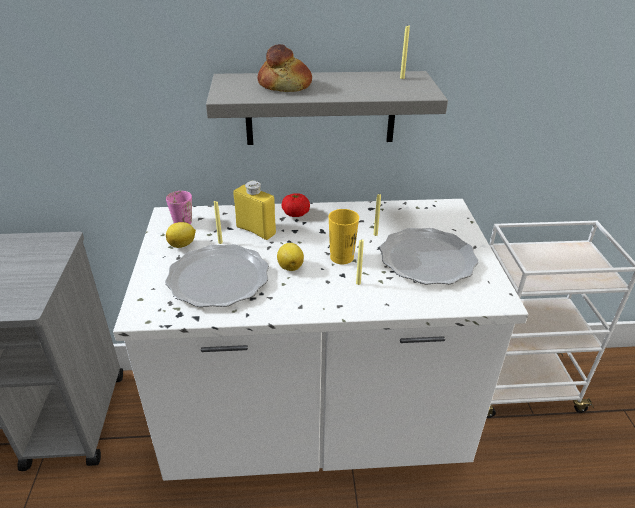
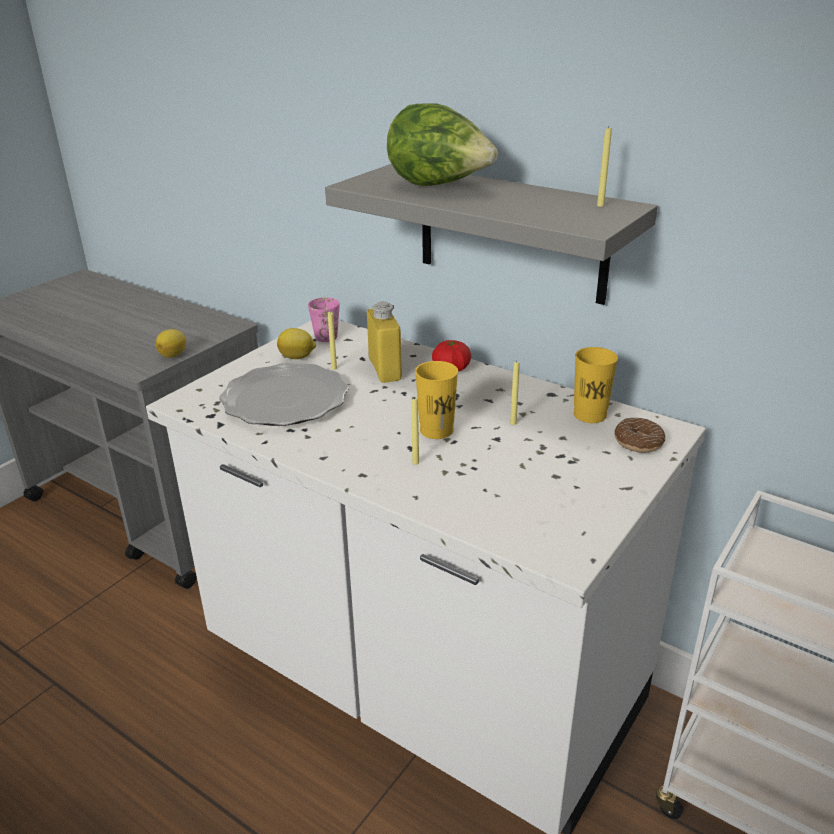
camera: 40 degrees right, 5 degrees down
bread [258,44,312,92] -> lettuce [387,104,498,186]
lemon [277,243,304,271] -> lemon moved to [156,329,186,358]
plate [380,228,479,285] -> none
none -> yellow cup [574,347,618,423]
none -> donut [614,417,665,453]

